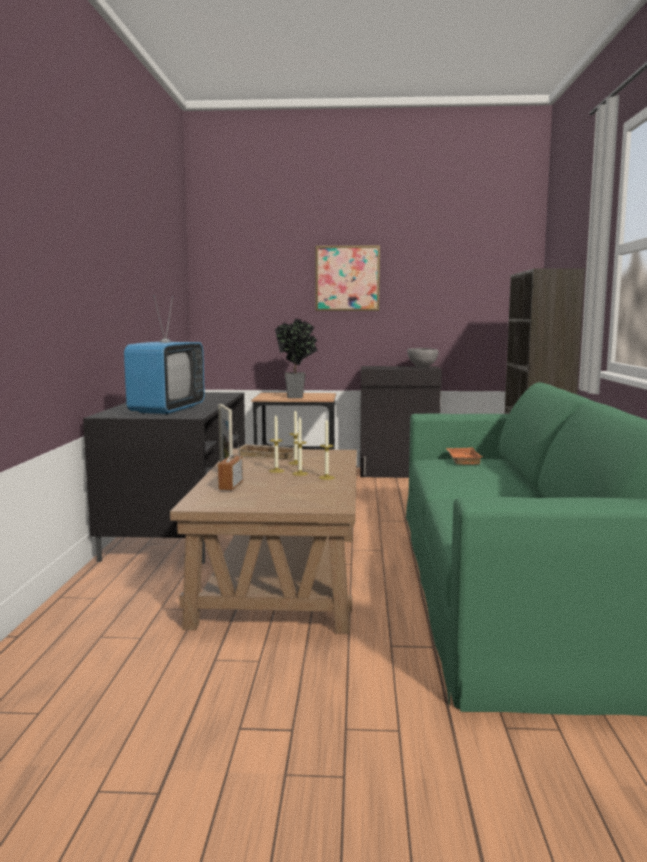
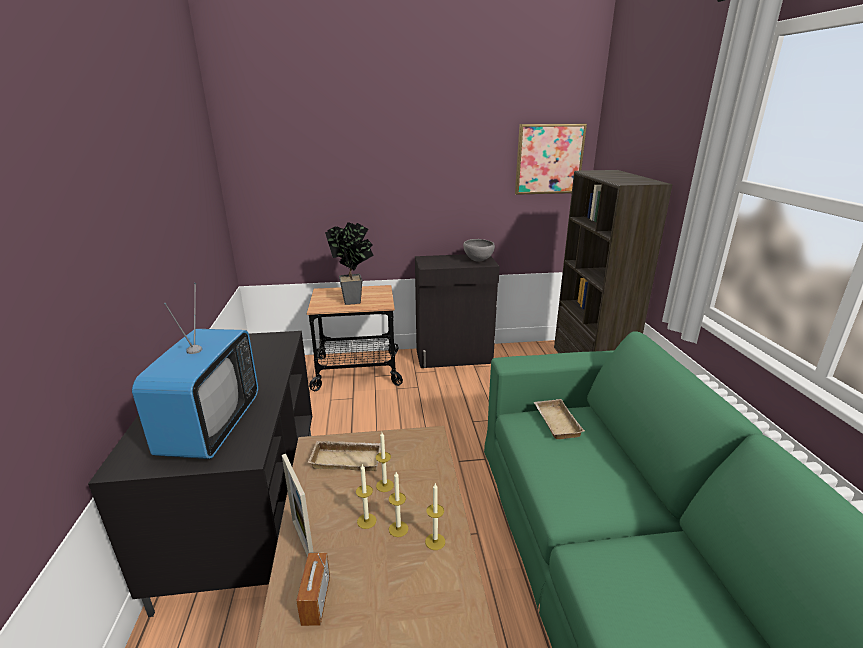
camera: 10 degrees left, 15 degrees up
picture [315,245,380,311] -> picture moved to [515,124,587,195]
orange tray [446,448,483,465] -> beige tray [534,399,585,439]

